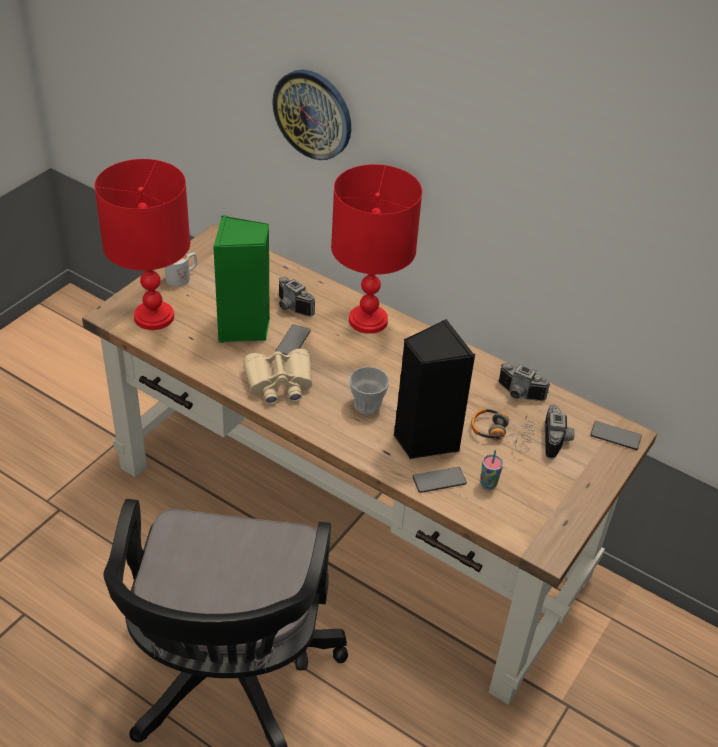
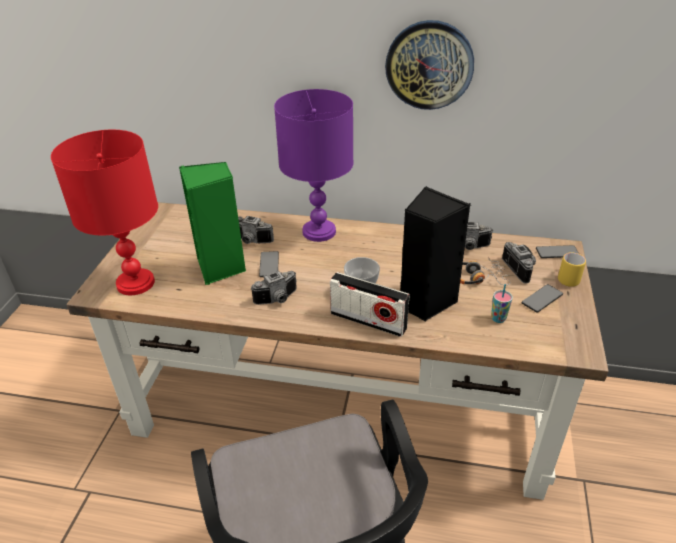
camera: 20 degrees left, 5 degrees down
white mug [165,252,197,287] -> none
beige binoculars [243,349,312,404] -> camera [251,271,297,305]
wall clock [272,70,351,160] -> wall clock moved to [385,20,474,110]
red table lamp [331,164,422,334] -> purple table lamp [274,89,354,242]
phone [413,467,467,493] -> phone moved to [522,284,563,312]
none -> radio [330,272,410,337]
none -> yellow mug [558,252,586,287]

